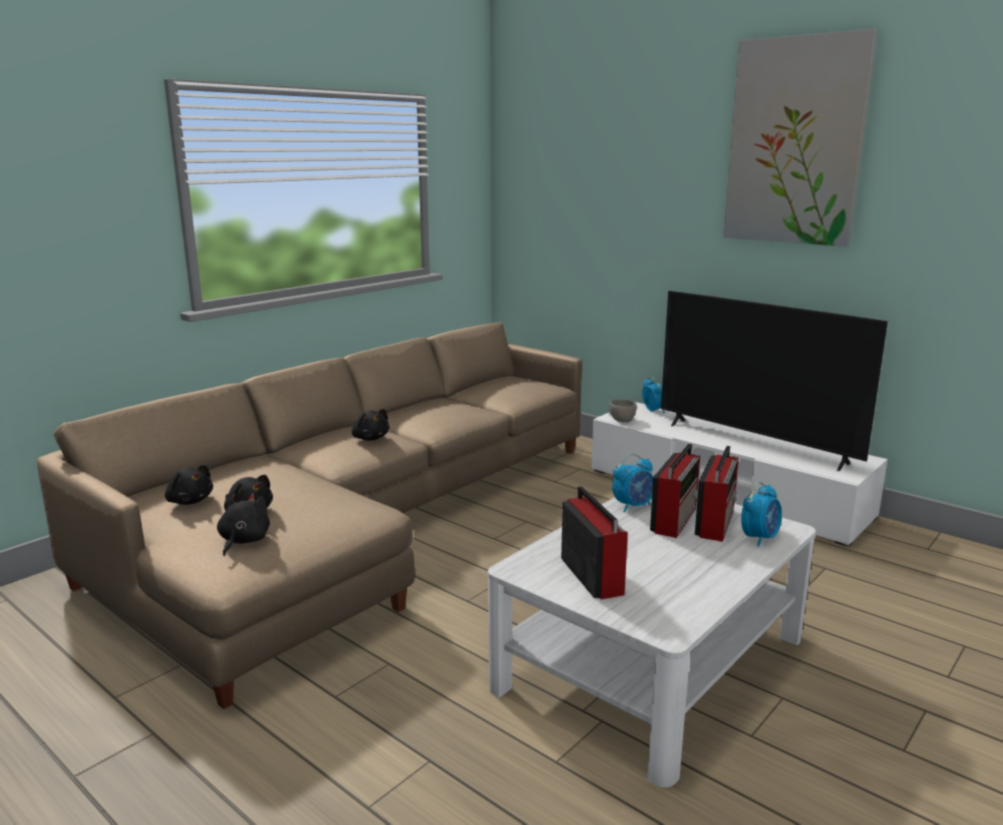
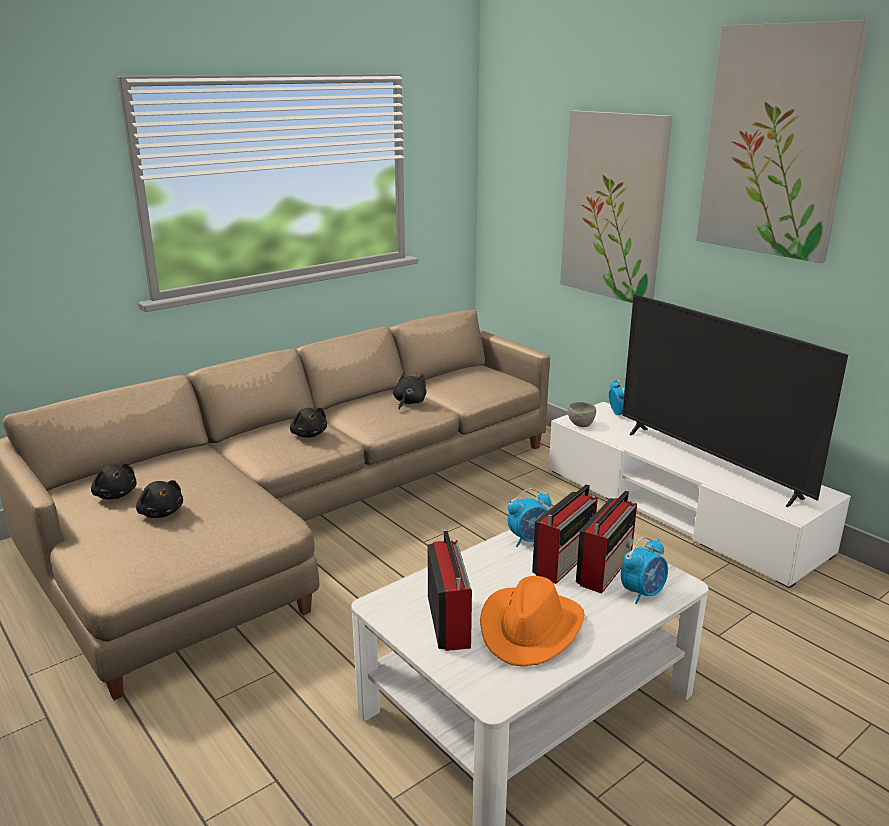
camera: 10 degrees right, 5 degrees up
black plush toy [217,493,270,556] -> black plush toy moved to [393,371,427,410]
none -> orange hat [480,576,584,666]
none -> picture [560,111,673,303]

